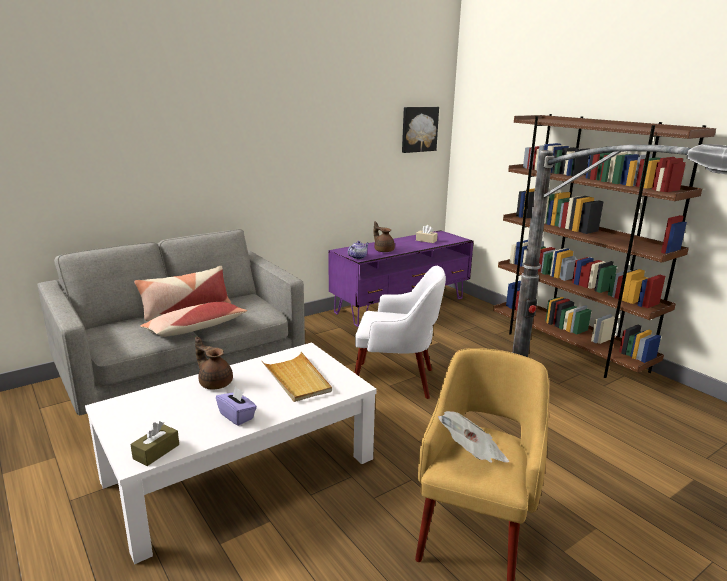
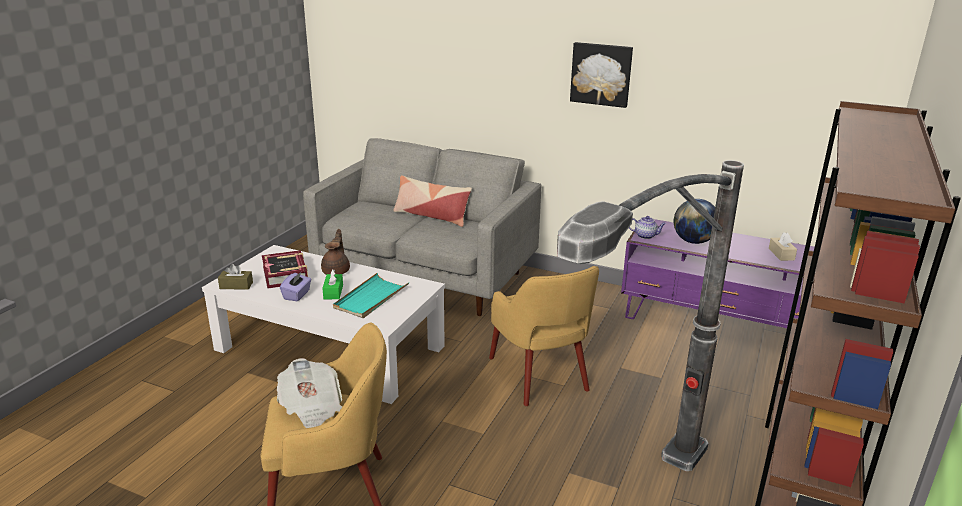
camera: 60 degrees right, 5 degrees up
pillow [140,302,247,337] -> none
beige tray [262,352,332,402] -> turquoise tray [333,273,409,318]
white armchair [354,266,446,399] -> yellow armchair [489,266,599,406]
brown teapot [374,221,395,252] -> globe [674,199,715,244]
picture [402,107,439,153] -> picture moved to [570,42,633,108]
none -> book [262,250,308,289]
none -> green tissue box [322,269,343,299]

